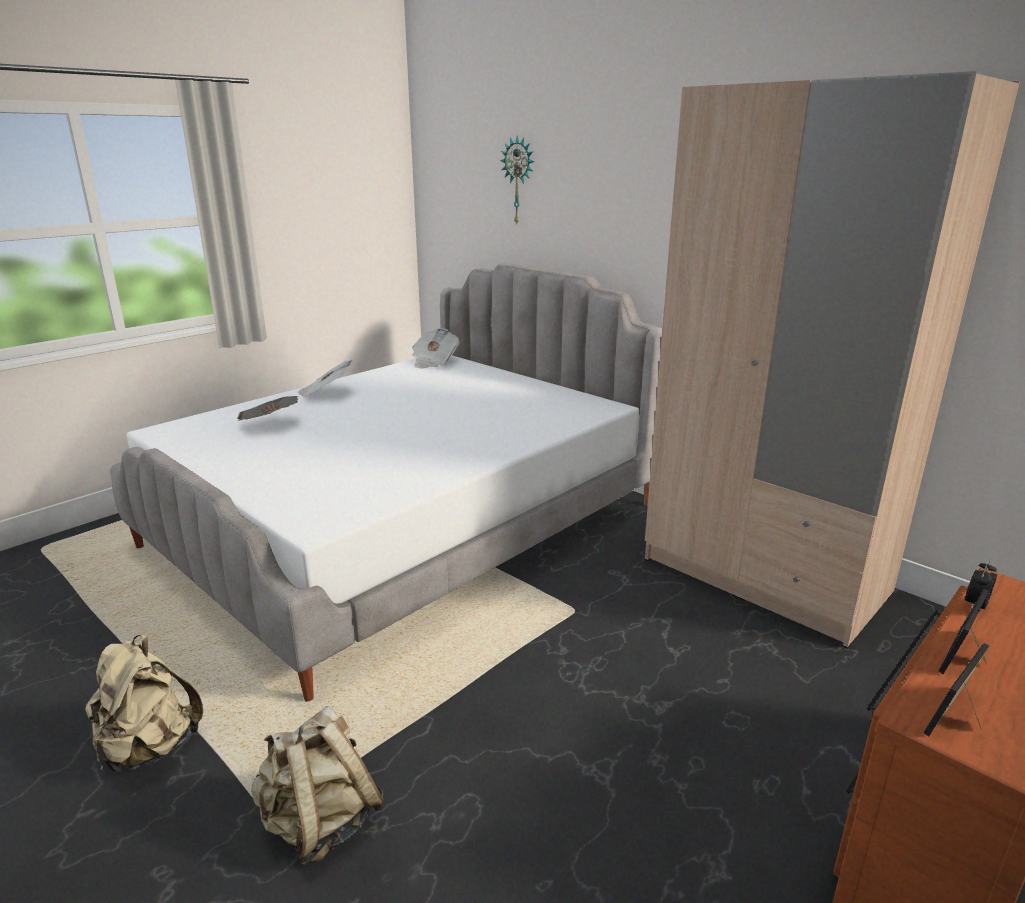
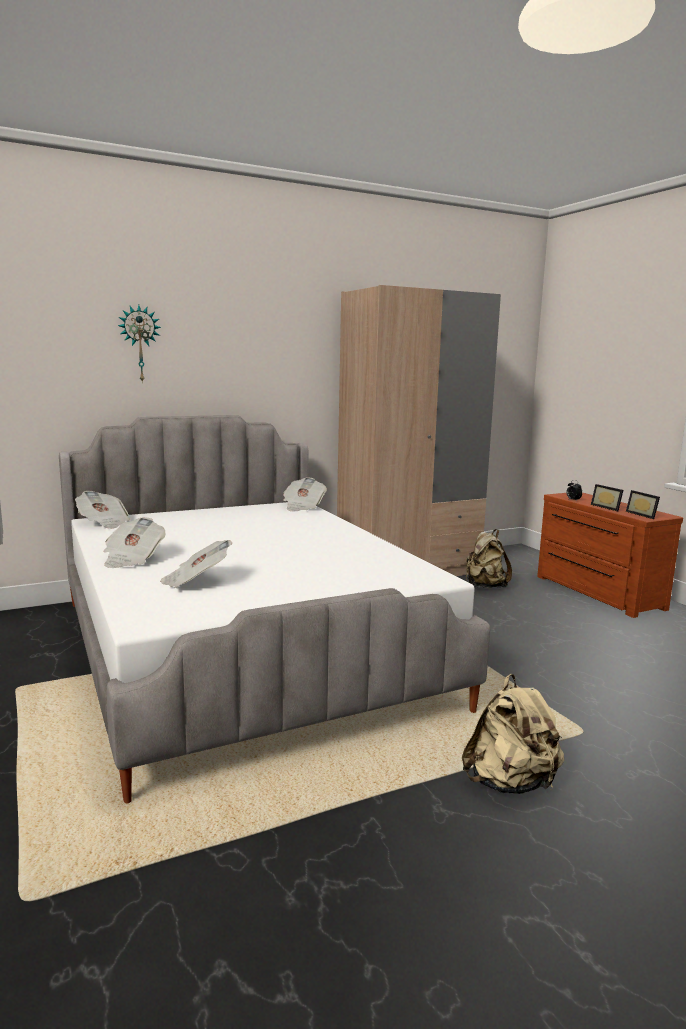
camera: 70 degrees left, 10 degrees down
beige backpack [251,706,384,865] -> beige backpack moved to [466,529,512,588]
none -> newspaper [283,477,327,511]

